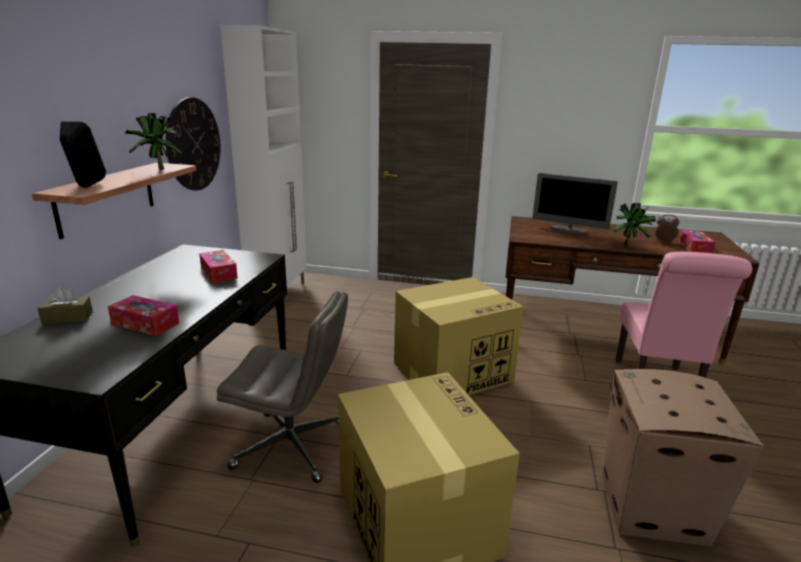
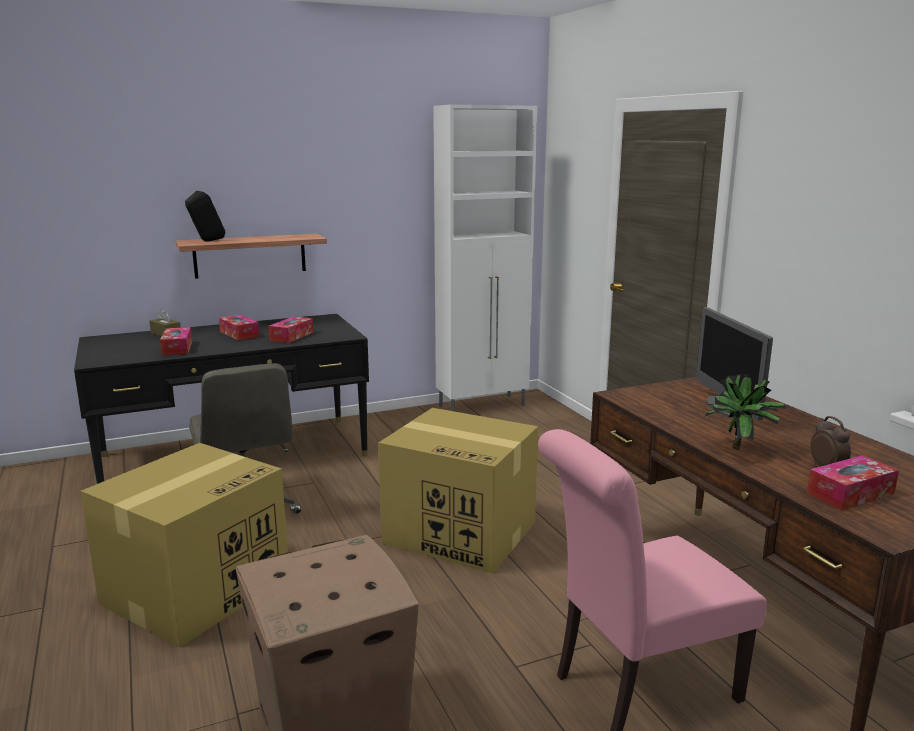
camera: 55 degrees right, 5 degrees down
potted plant [125,113,182,170] -> none
wall clock [166,97,221,191] -> none
none -> tissue box [219,315,259,340]

